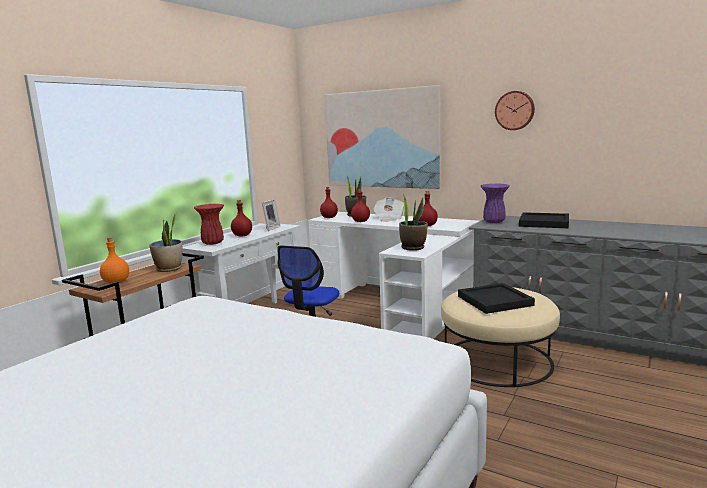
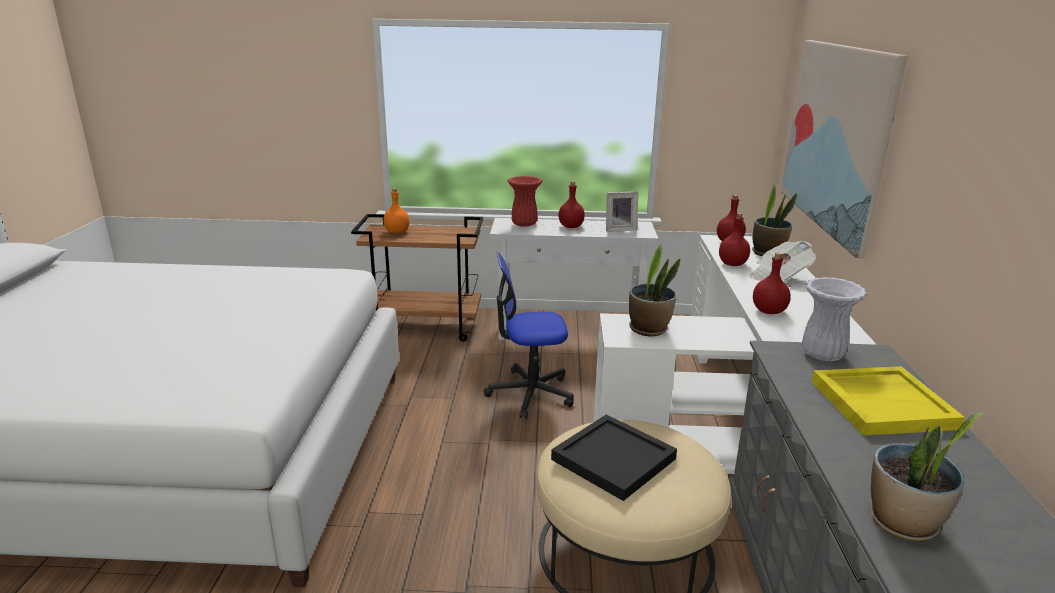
camera: 60 degrees right, 10 degrees up
potted plant [149,212,183,272] -> potted plant moved to [870,412,984,541]
purple vase [480,183,510,223] -> white vase [802,277,867,361]
wall clock [495,91,535,130] -> none
black tray [519,212,569,228] -> yellow tray [812,366,965,436]

